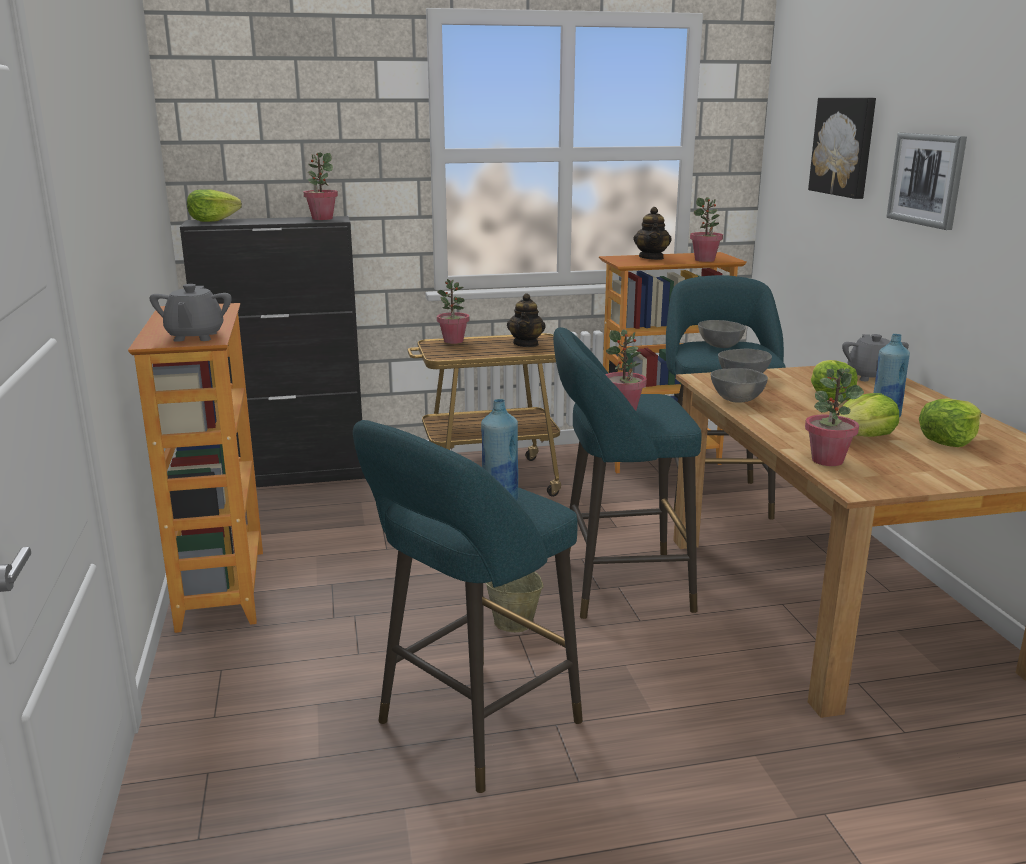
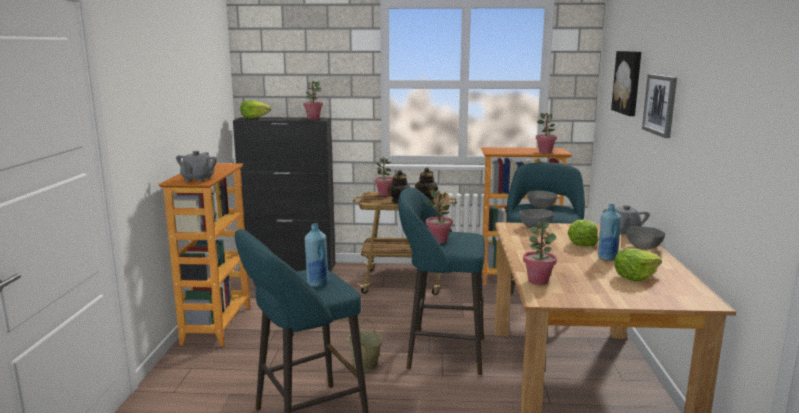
camera: 15 degrees right, 5 degrees down
teapot [633,207,672,260] -> teapot moved to [388,170,410,203]
grey bowl [711,368,768,403] -> grey bowl moved to [626,227,665,249]
lettuce [837,393,899,437] -> none

